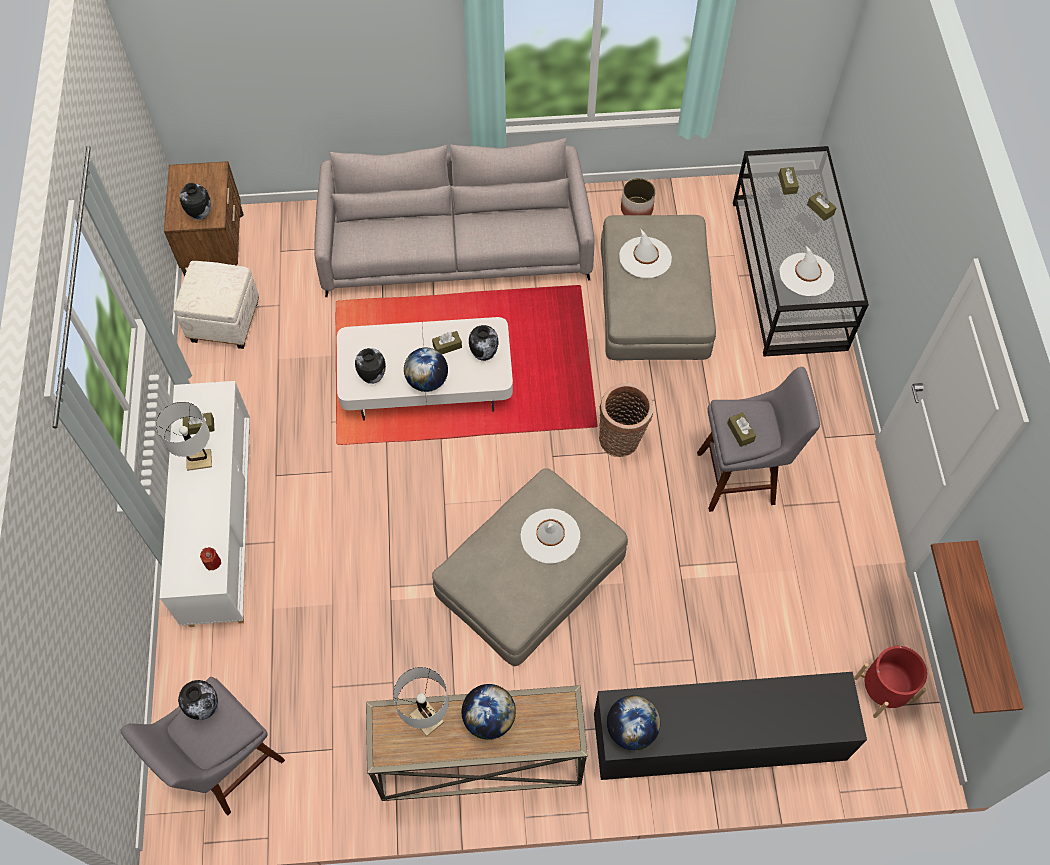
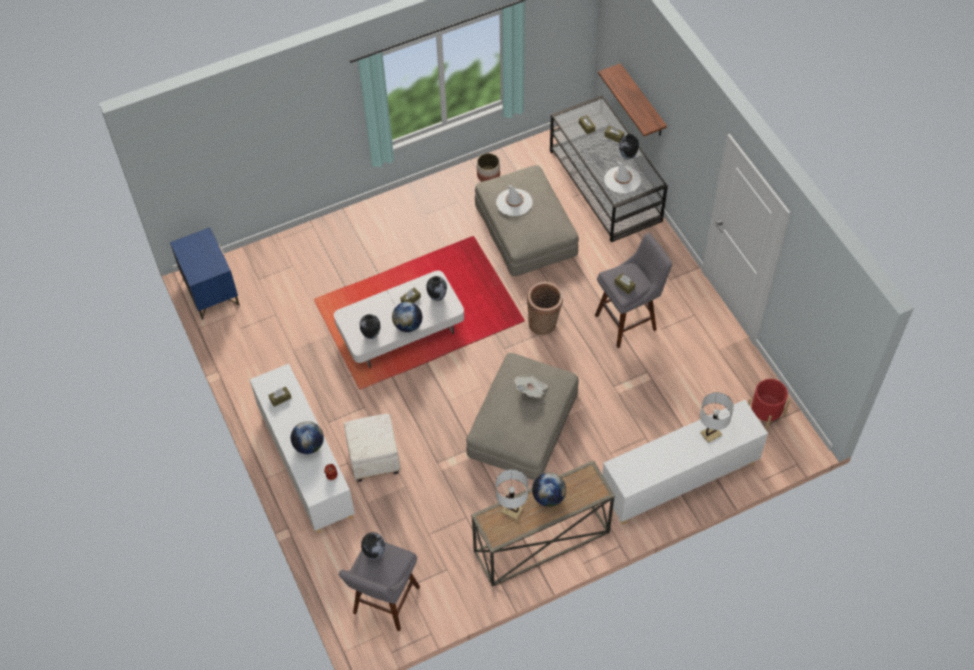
camera: 20 degrees left, 5 degrees down
white table lamp [156,402,212,471] -> white table lamp moved to [700,392,734,443]
brown nightstand [164,161,244,277] -> blue nightstand [170,227,240,320]
white ottoman [174,261,259,349] -> white ottoman moved to [344,414,401,482]
vase [180,183,211,220] -> vase moved to [619,134,639,160]
grey sofa [314,138,595,297] -> none
white hat [521,509,580,564] -> newspaper [514,375,548,397]
black cabinet [594,672,867,780] -> white cabinet [602,400,768,525]
globe [607,695,660,750] -> globe moved to [291,421,324,454]
shelf [931,540,1024,714] -> shelf moved to [598,63,667,136]

